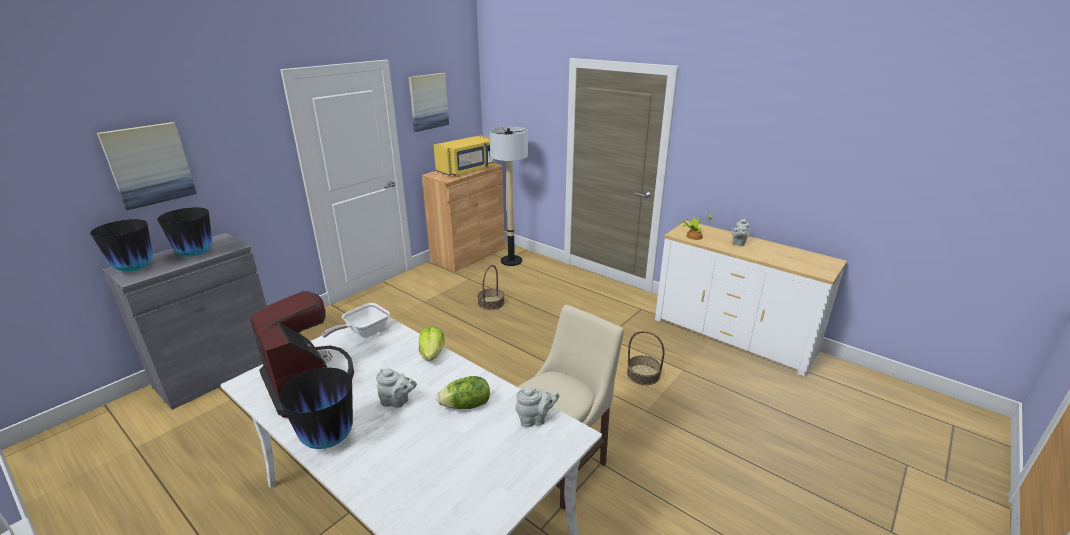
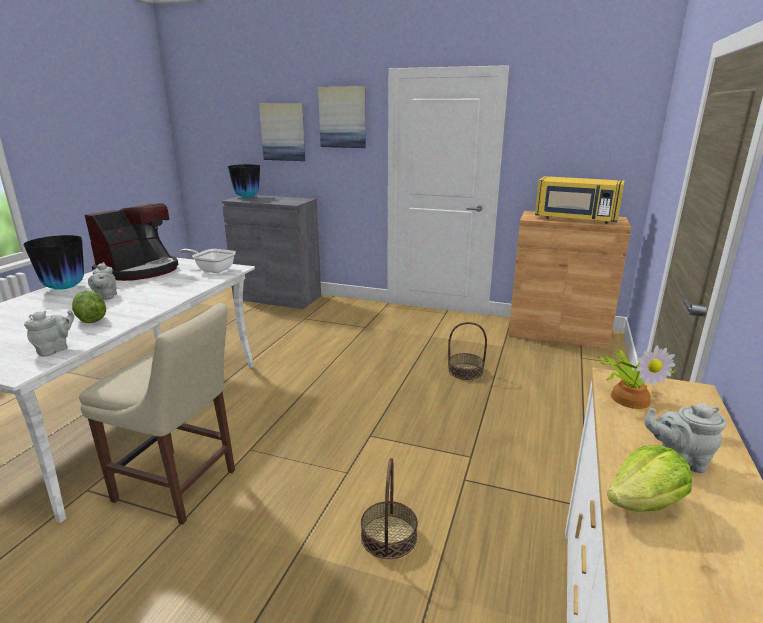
camera: 70 degrees right, 5 degrees down
vase [157,207,212,257] -> none
picture [408,73,449,132] -> picture moved to [318,86,366,148]
lettuce [419,326,445,361] -> lettuce moved to [607,446,692,512]
floor lamp [489,126,528,266] -> none
grey teapot [515,387,559,427] -> grey teapot turned 120 degrees counterclockwise [24,310,74,357]

